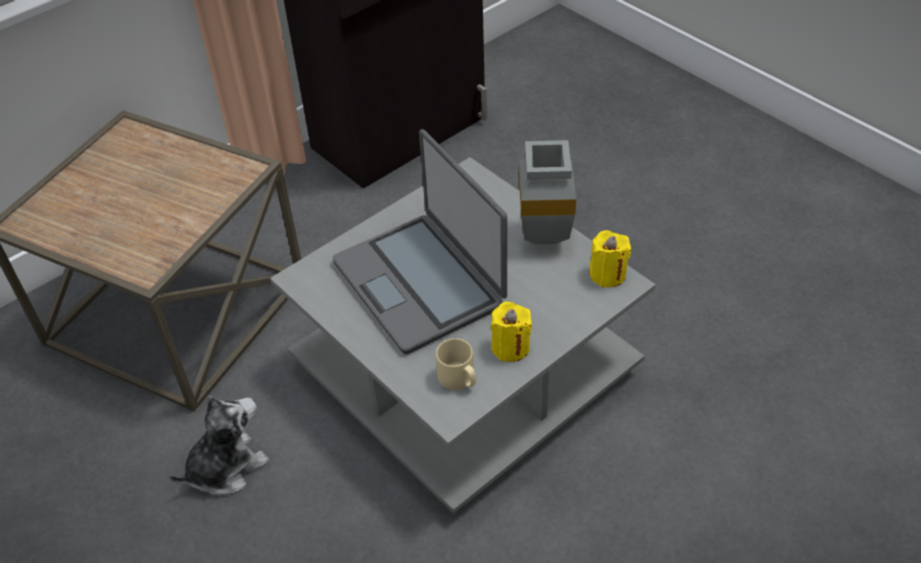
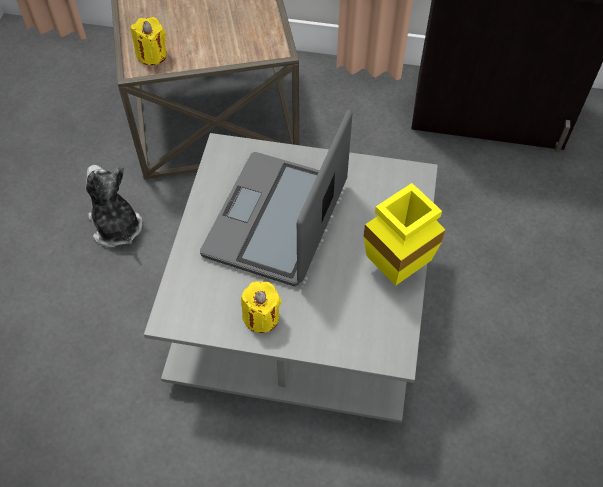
camera: 50 degrees right, 10 degrees up
plush toy [169,395,269,496] -> plush toy turned 135 degrees counterclockwise [85,165,143,247]
beige mug [436,338,476,390] -> none
grey vase [519,140,576,244] -> yellow vase [364,183,445,286]
yellow candle [590,230,631,287] -> yellow candle moved to [131,17,167,65]

